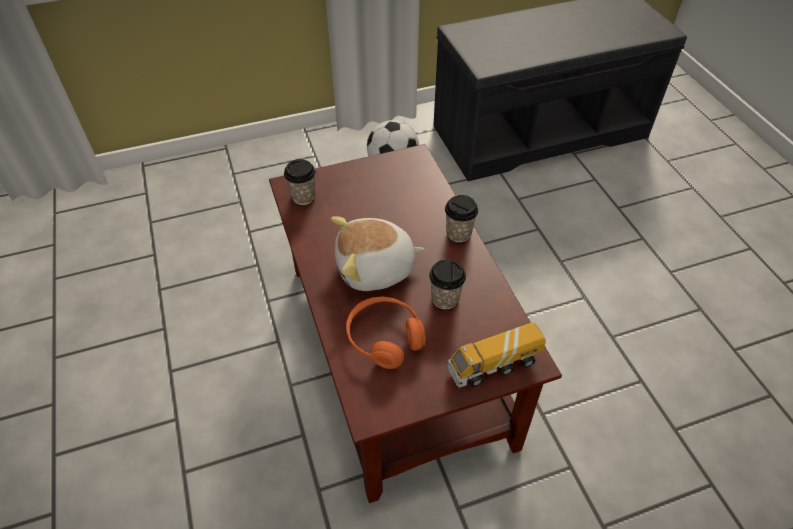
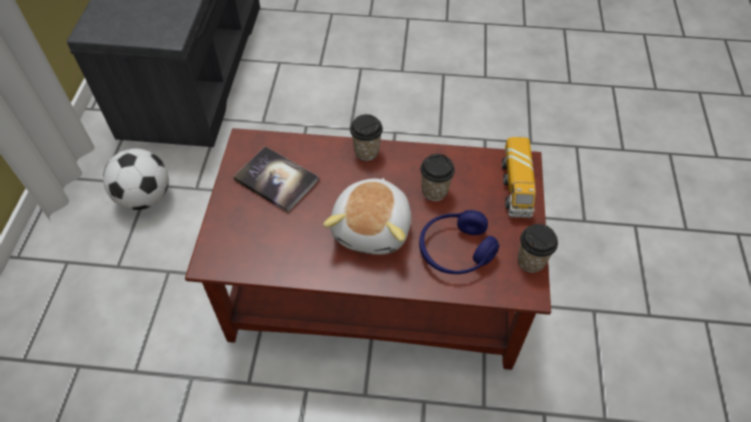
camera: 65 degrees left, 5 degrees up
cup [284,159,316,205] -> cup moved to [518,224,558,273]
orange headphones [346,297,426,369] -> blue headphones [419,210,499,274]
none -> book [233,146,319,213]

